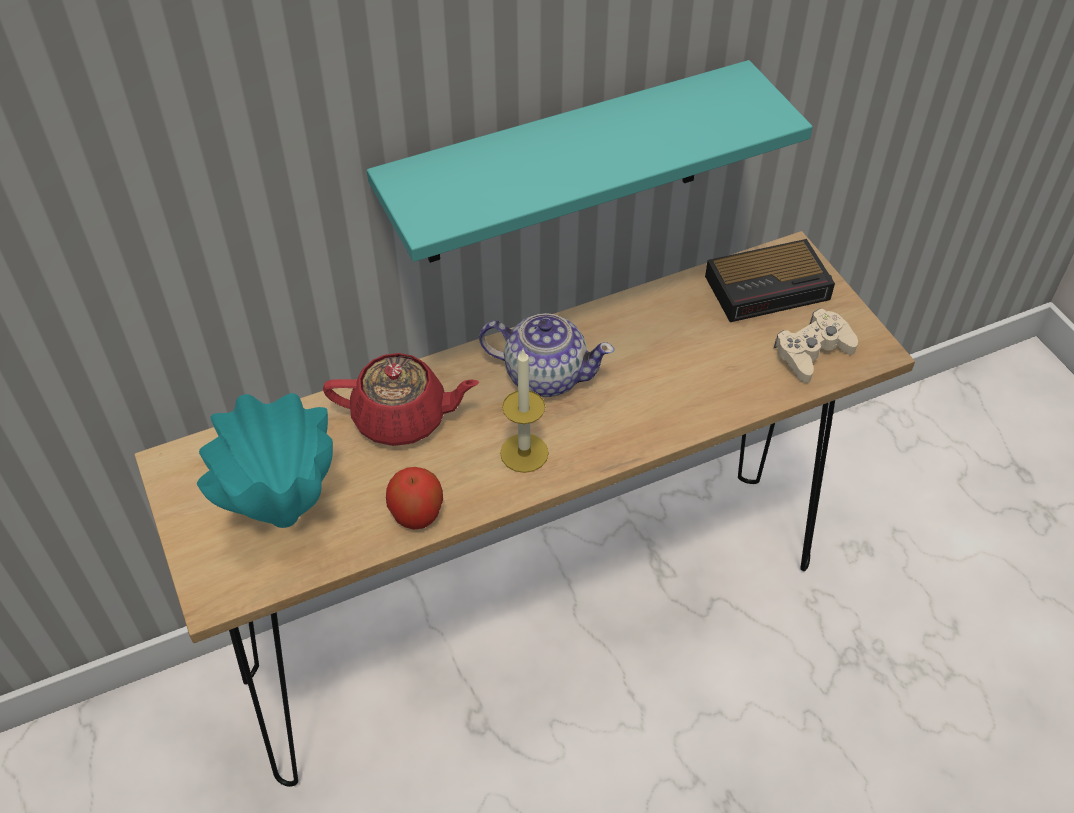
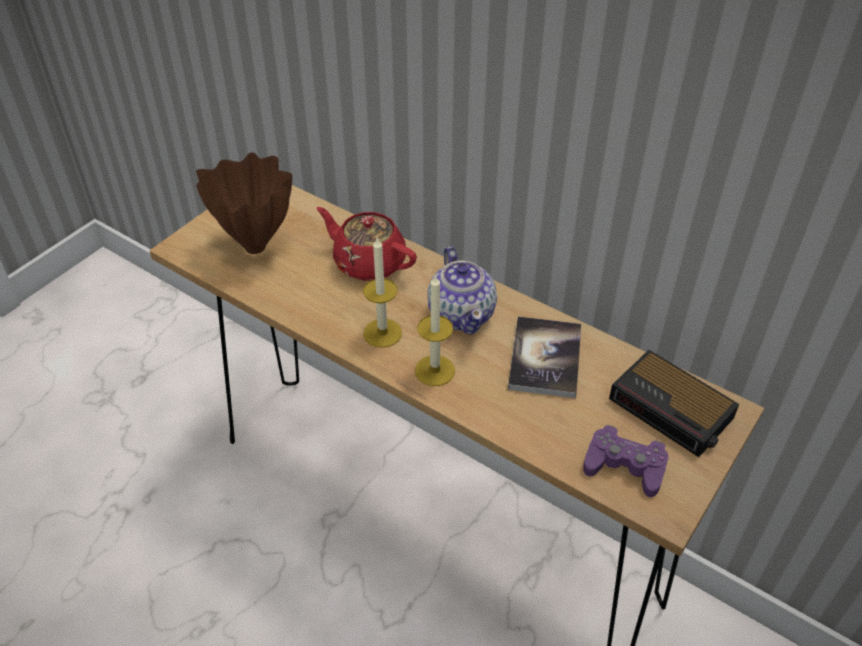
camera: 60 degrees right, 5 degrees down
turquoise vase [197,393,333,528] -> brown vase [196,152,292,254]
red teapot [323,353,479,446] -> red teapot turned 150 degrees clockwise [317,207,417,281]
turquoise shelf [367,60,813,263] -> none
apple [386,467,443,530] -> none
beige game controller [774,309,858,383] -> purple game controller [583,425,668,497]
none -> candle [415,274,455,386]
none -> book [508,316,581,398]

